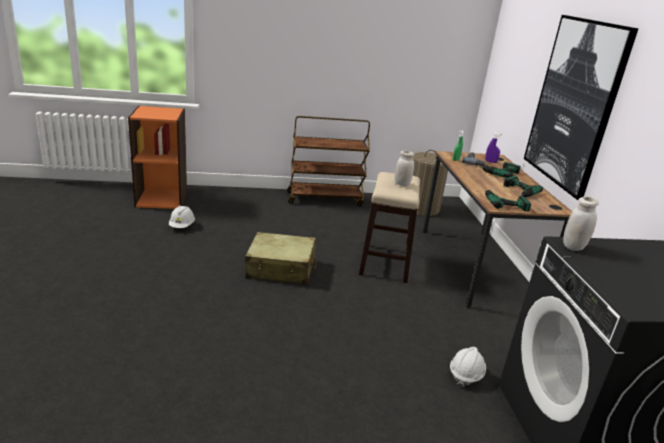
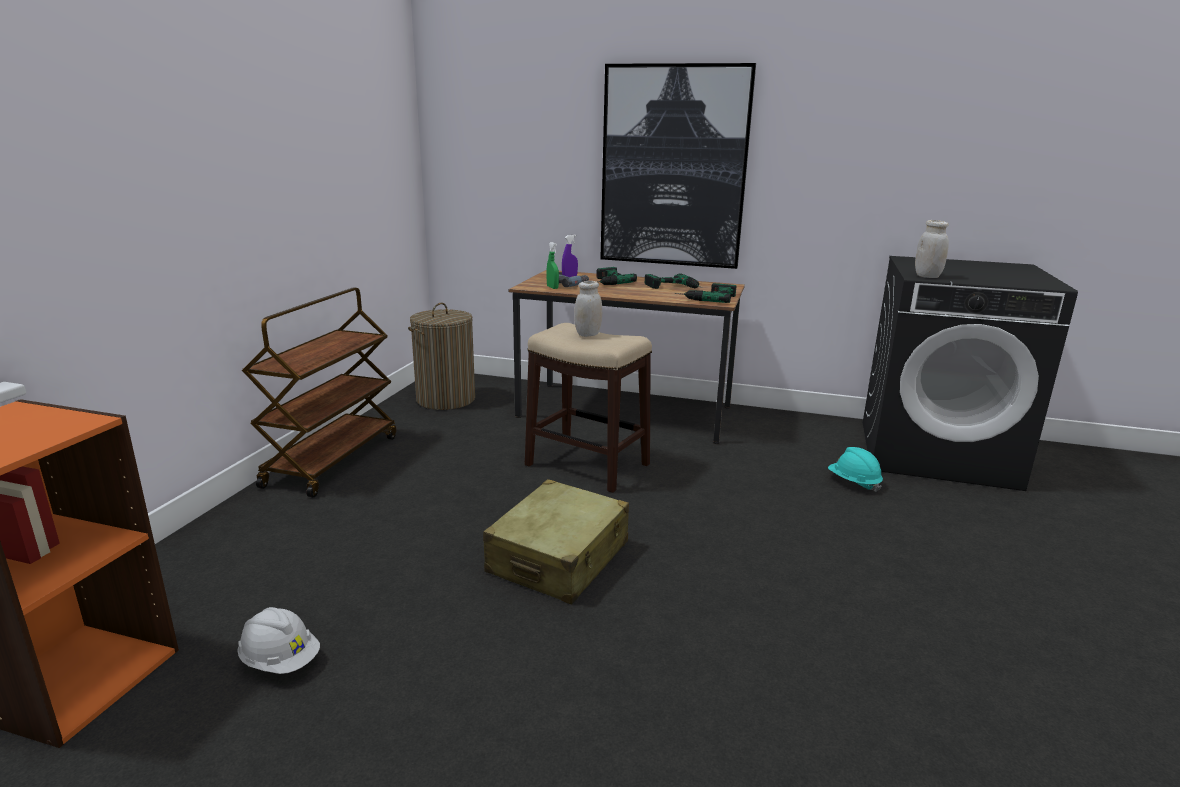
camera: 65 degrees left, 5 degrees down
white hard hat [450,347,486,387] -> turquoise hard hat [828,447,883,492]

